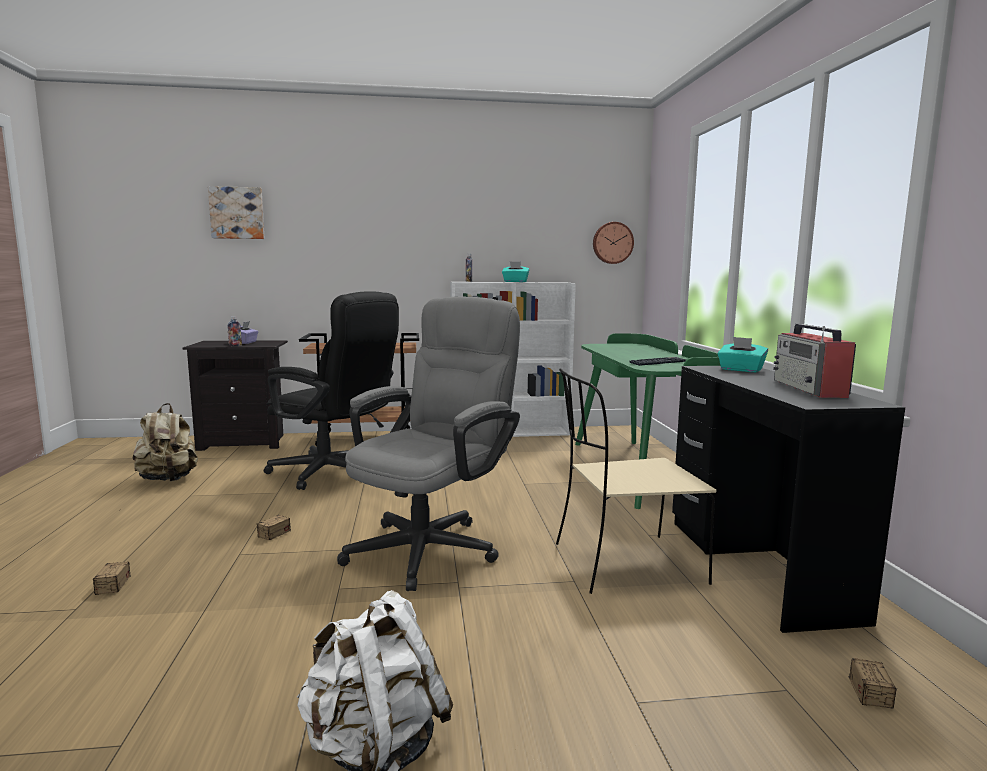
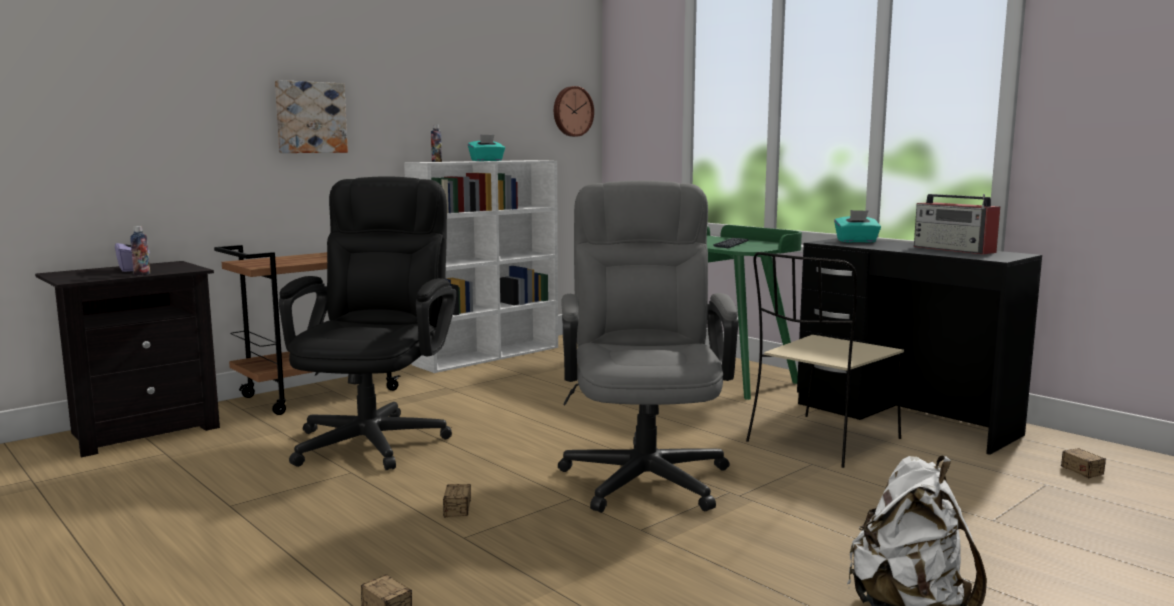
camera: 35 degrees left, 0 degrees up
beige backpack [133,403,198,481] -> none
picture [208,186,265,239] -> picture moved to [275,80,348,153]
black office chair [264,291,399,490] -> black office chair turned 75 degrees counterclockwise [279,177,456,470]

